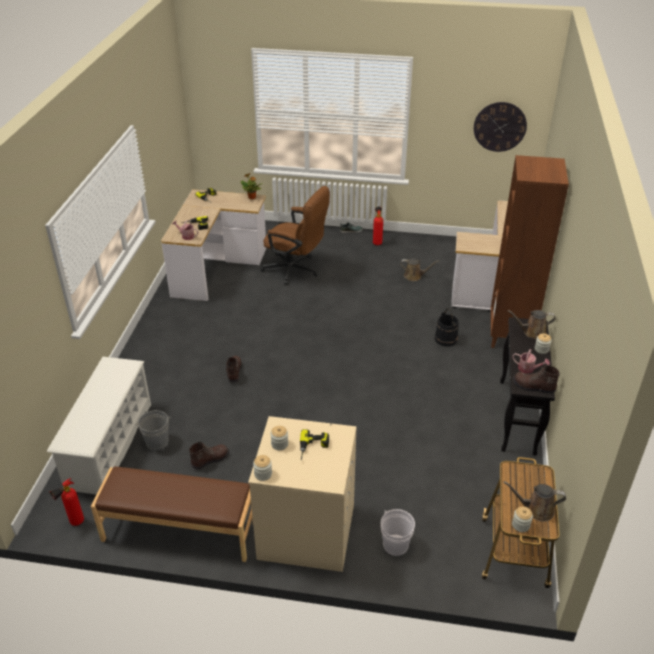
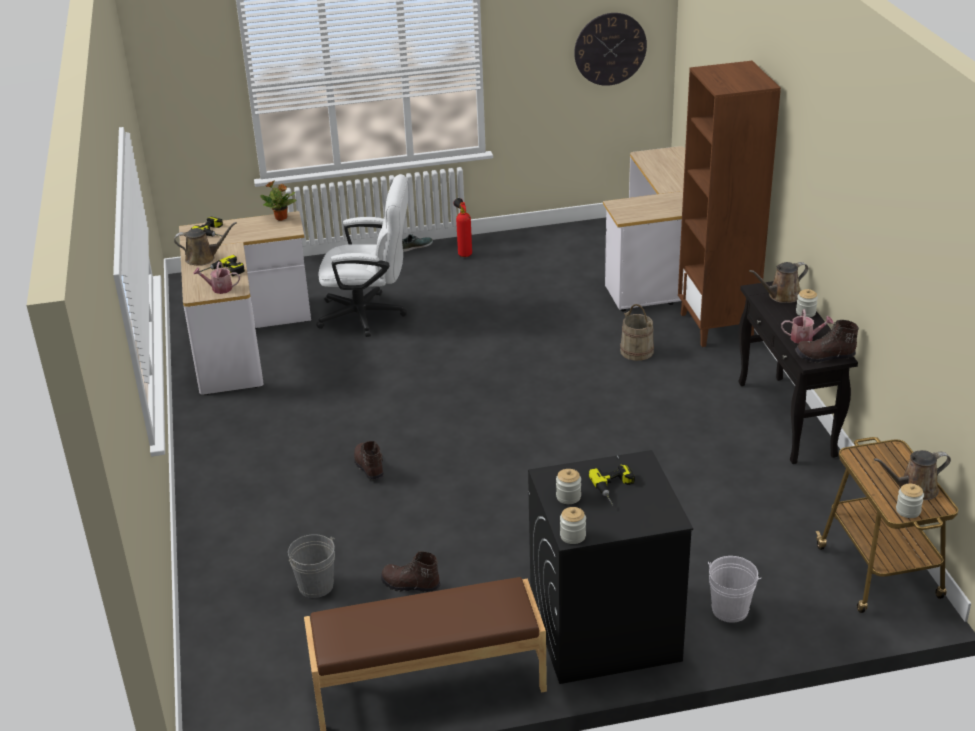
camera: 20 degrees left, 5 degrees down
white shoe rack [47,357,151,495] -> none
fire extinguisher [50,478,84,526] -> none
brown boot [189,441,229,470] -> brown boot turned 105 degrees counterclockwise [381,551,440,592]
beige washing machine [248,416,356,572] -> black washing machine [528,450,693,684]
brown office chair [260,186,330,285] -> white office chair [316,174,408,337]
brown watering can [400,258,439,281] -> brown watering can moved to [174,222,237,266]
black bucket [435,308,459,346] -> beige bucket [620,304,654,361]

